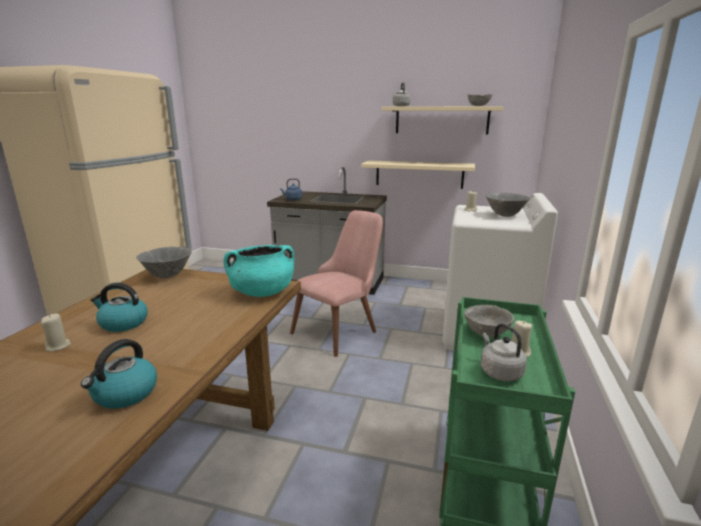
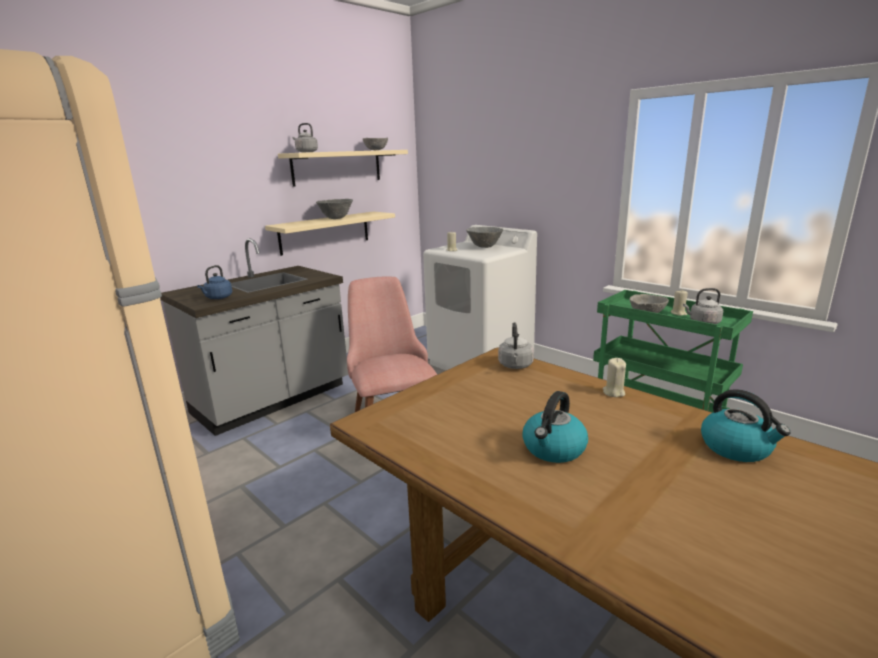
camera: 60 degrees left, 0 degrees up
beige candle [41,314,71,351] -> beige candle moved to [603,358,626,397]
grey bowl [136,247,192,279] -> grey bowl moved to [316,199,353,219]
turquoise cooking pot [223,245,294,297] -> grey kettle [498,322,534,369]

